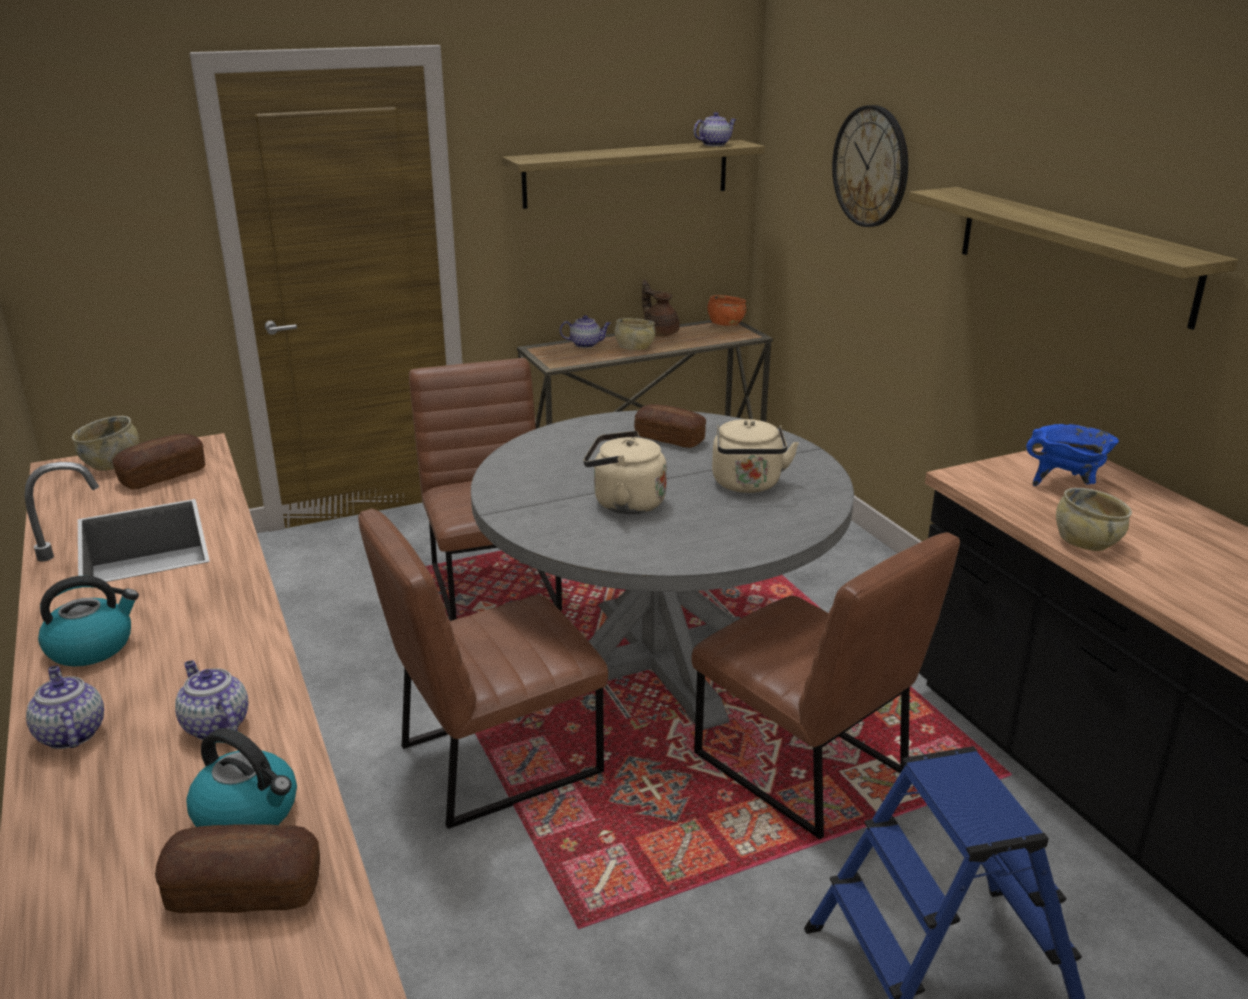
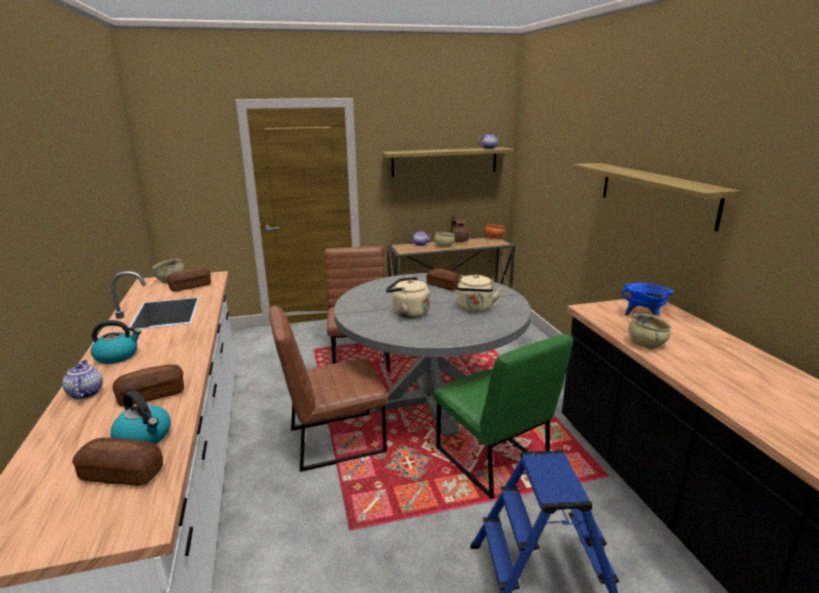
camera: 10 degrees right, 5 degrees down
teapot [175,660,248,740] -> bread [113,365,184,406]
brown chair [692,532,960,839] -> green chair [433,334,573,499]
wall clock [832,105,908,227] -> none

